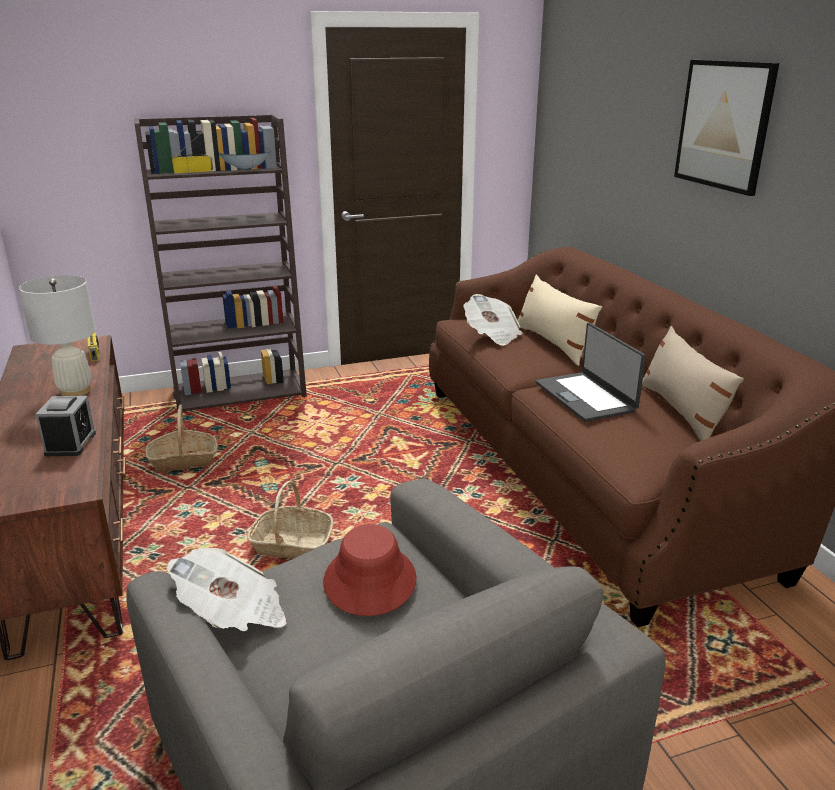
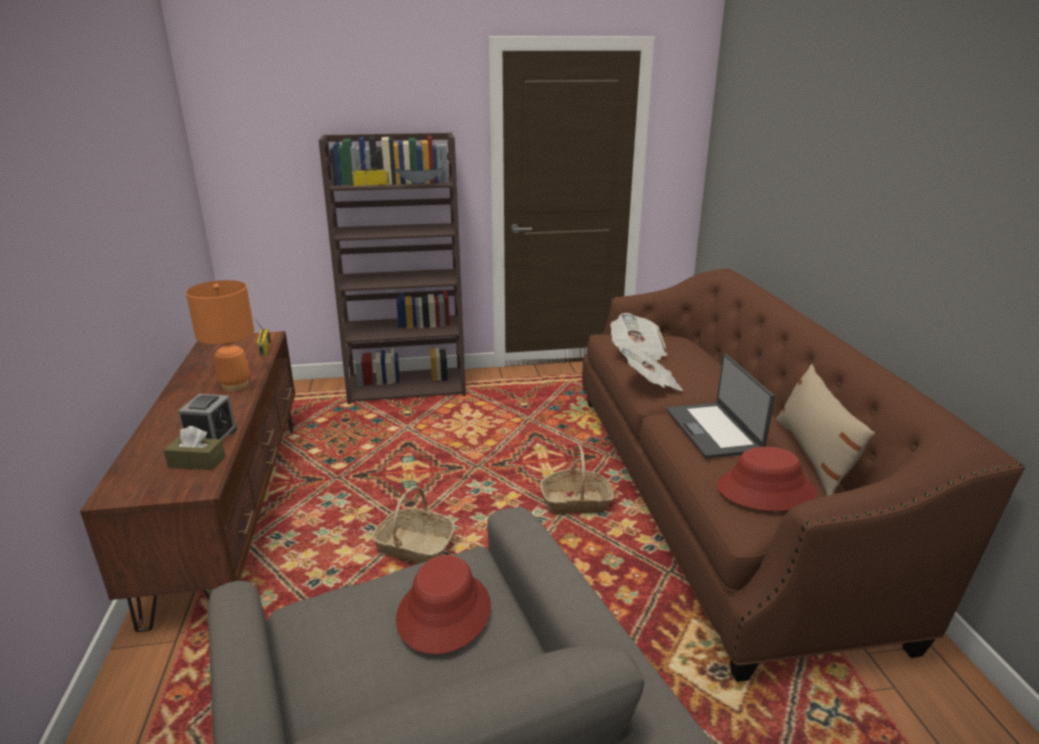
camera: 10 degrees right, 0 degrees up
white table lamp [19,275,96,396] -> orange table lamp [186,280,254,391]
basket [145,405,218,472] -> basket moved to [540,445,615,515]
newspaper [167,548,287,631] -> newspaper moved to [619,347,683,391]
beige pillow [518,275,602,366] -> none
picture [674,60,779,196] -> none
none -> brown tissue box [164,426,225,470]
none -> red hat [717,447,817,511]

